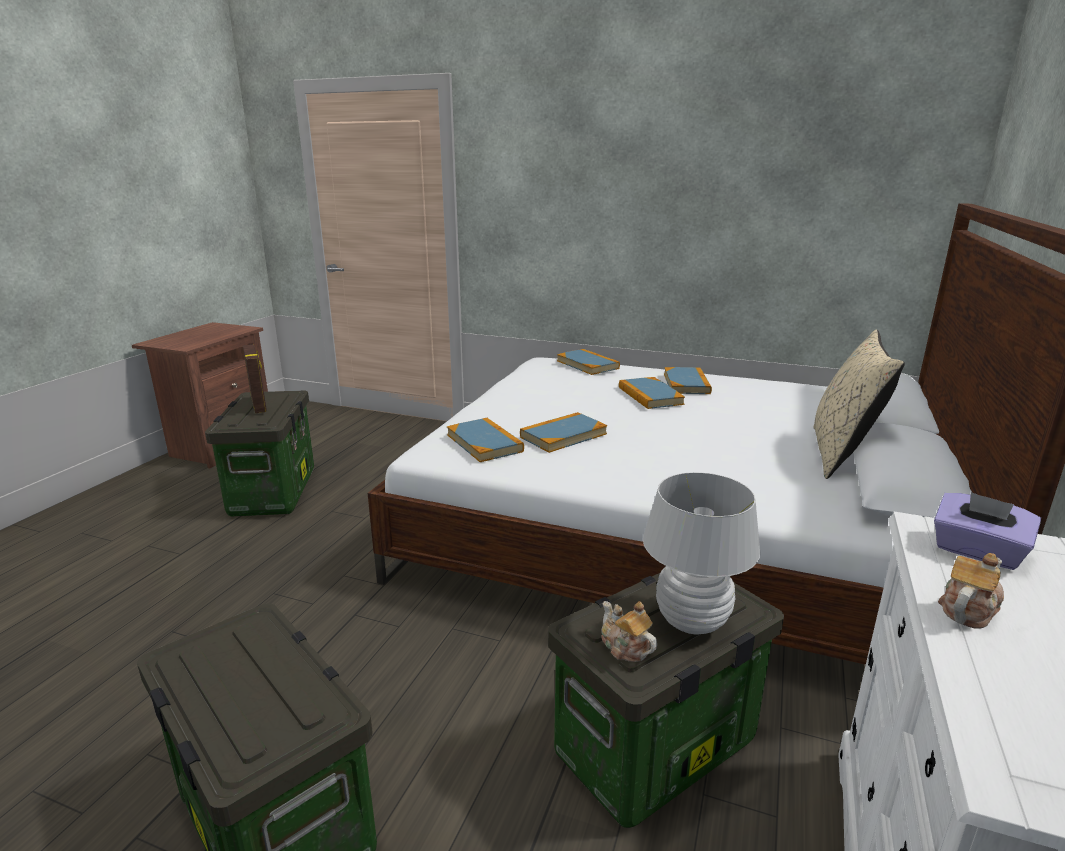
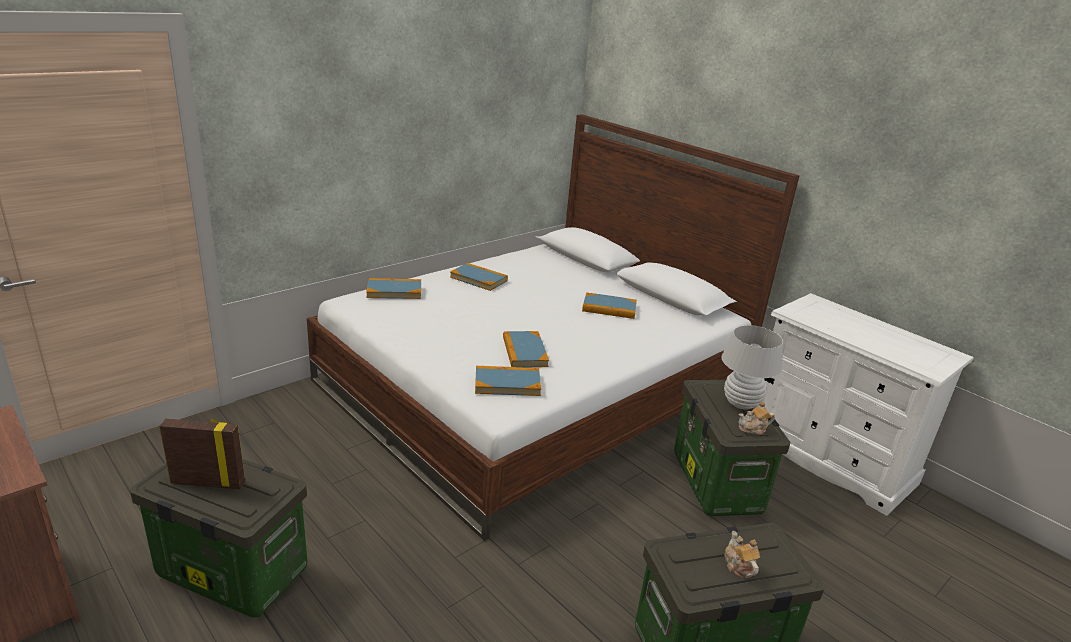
camera: 65 degrees left, 5 degrees up
book [619,377,685,409] -> book moved to [582,293,637,319]
beige pillow [814,330,905,479] -> none
purple tissue box [934,492,1041,570] -> none
teapot [938,553,1004,629] -> teapot moved to [725,531,761,578]

